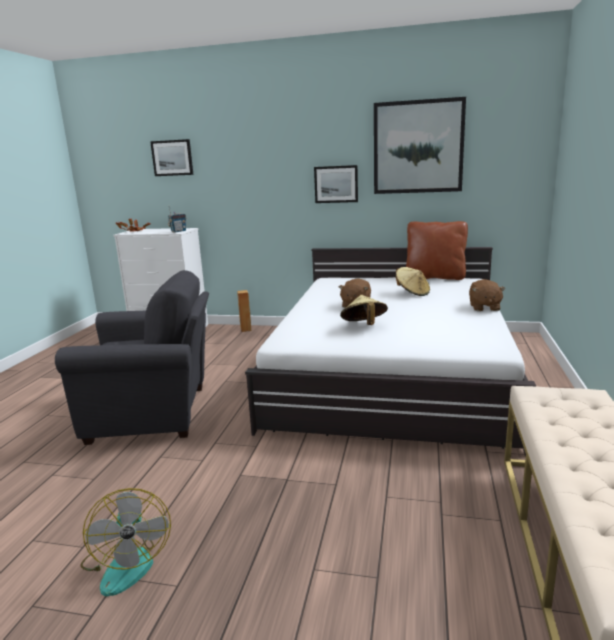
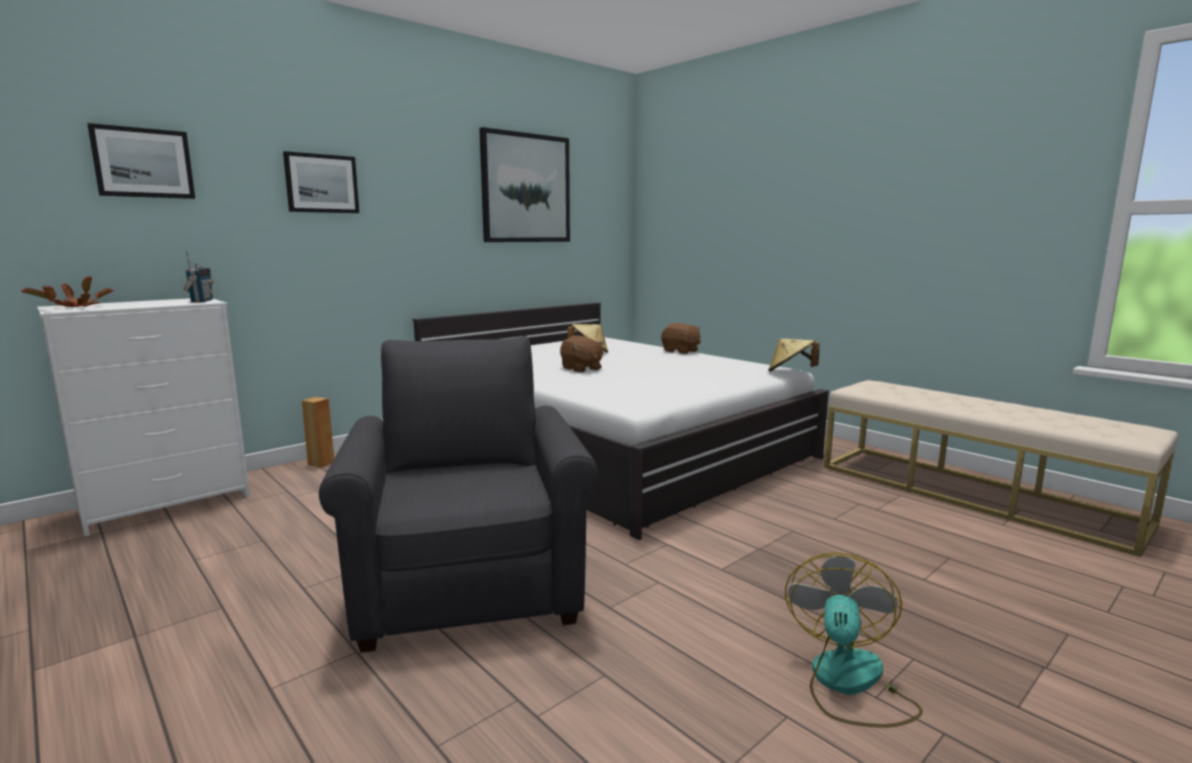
camera: 55 degrees left, 5 degrees down
grey armchair [55,270,209,445] -> grey armchair turned 45 degrees counterclockwise [319,336,598,653]
fan [80,488,171,597] -> fan turned 90 degrees counterclockwise [785,552,923,728]
picture [314,165,358,203] -> picture moved to [283,151,359,213]
beige hat [340,295,388,325] -> beige hat moved to [768,339,820,372]
brown pillow [406,221,468,280] -> none

